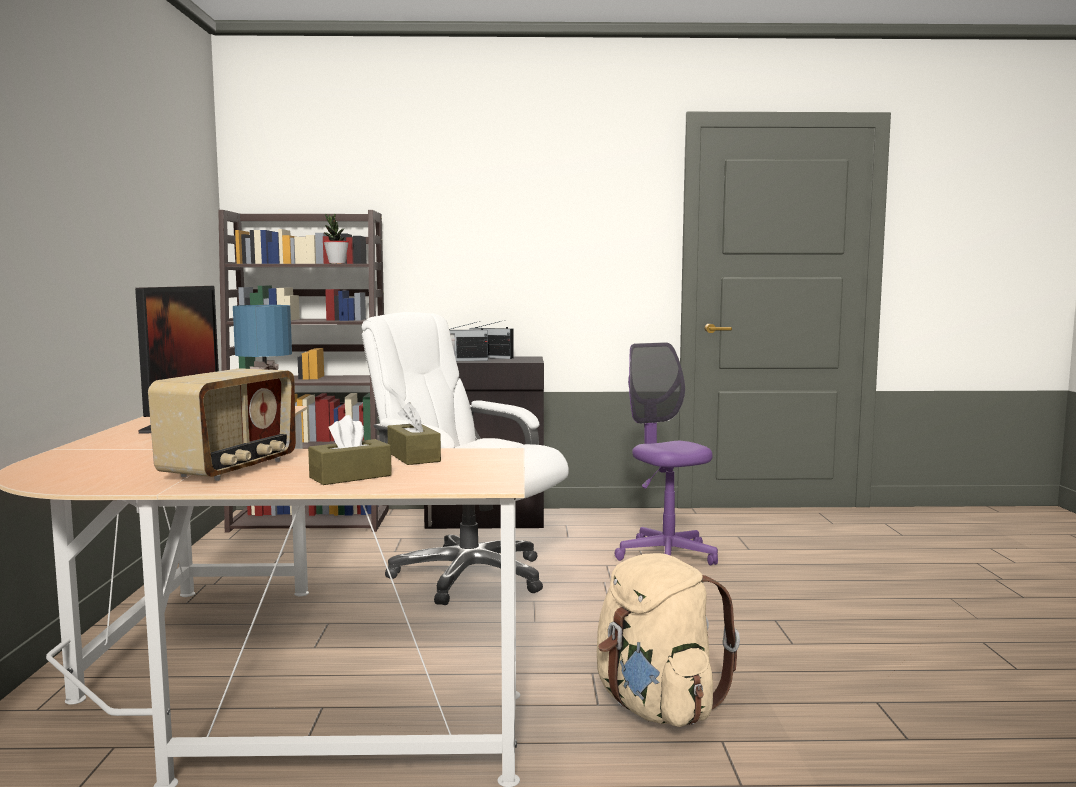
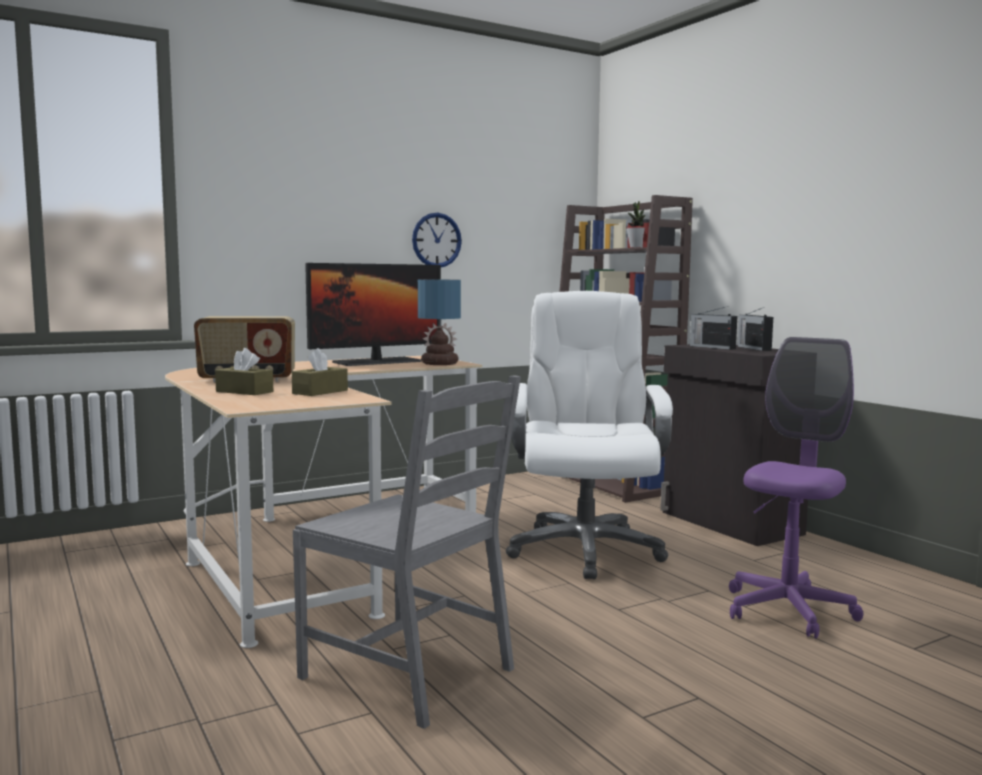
camera: 60 degrees right, 0 degrees up
beige backpack [597,553,740,727] -> grey chair [293,375,521,729]
none -> wall clock [412,213,462,267]

